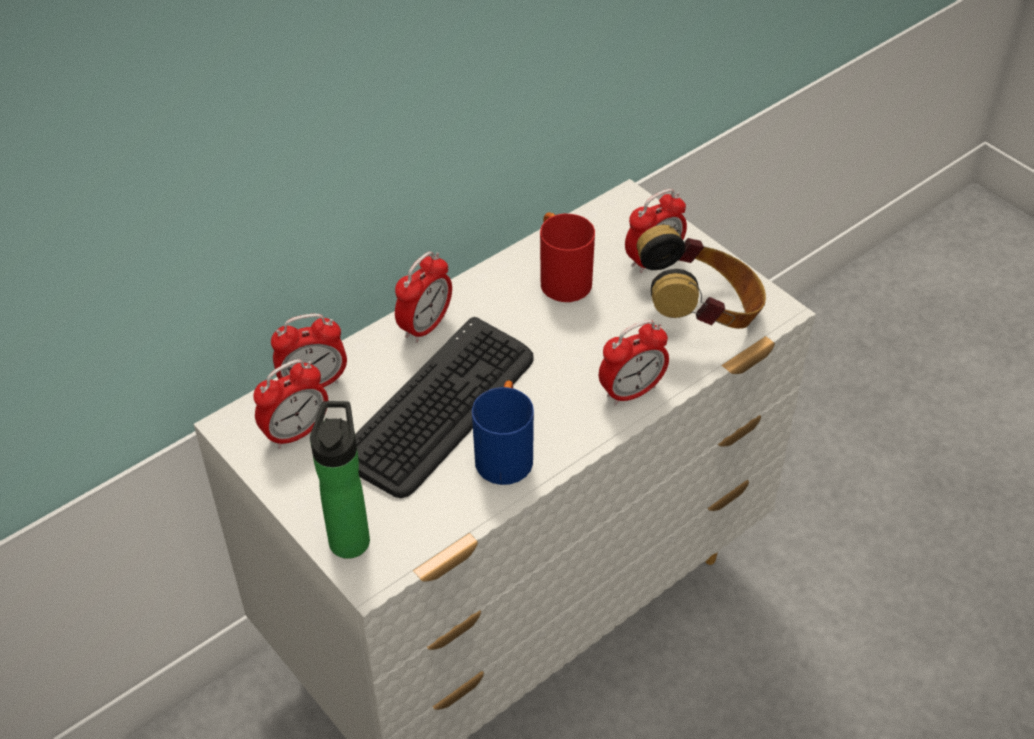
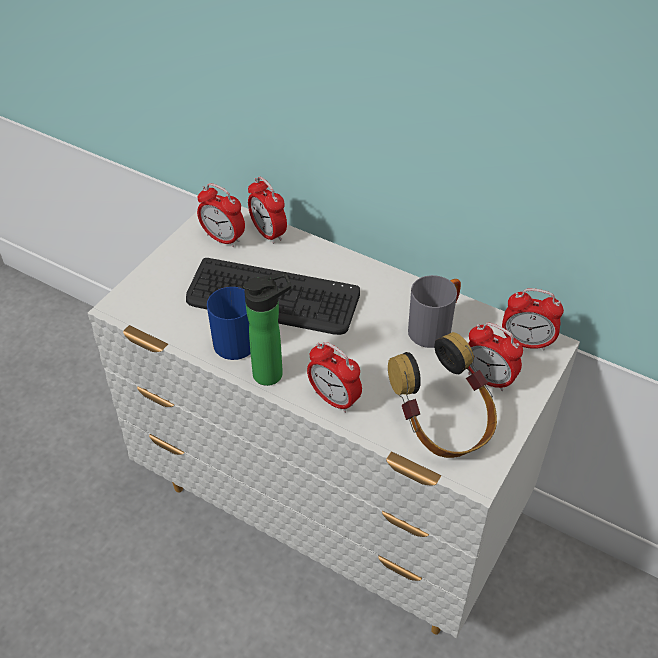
camera: 70 degrees right, 0 degrees up
bottle [310,401,370,559] -> bottle moved to [243,272,291,386]
alarm clock [395,252,452,343] -> alarm clock moved to [502,288,564,351]
red mug [540,213,595,302] -> grey mug [408,275,461,348]

